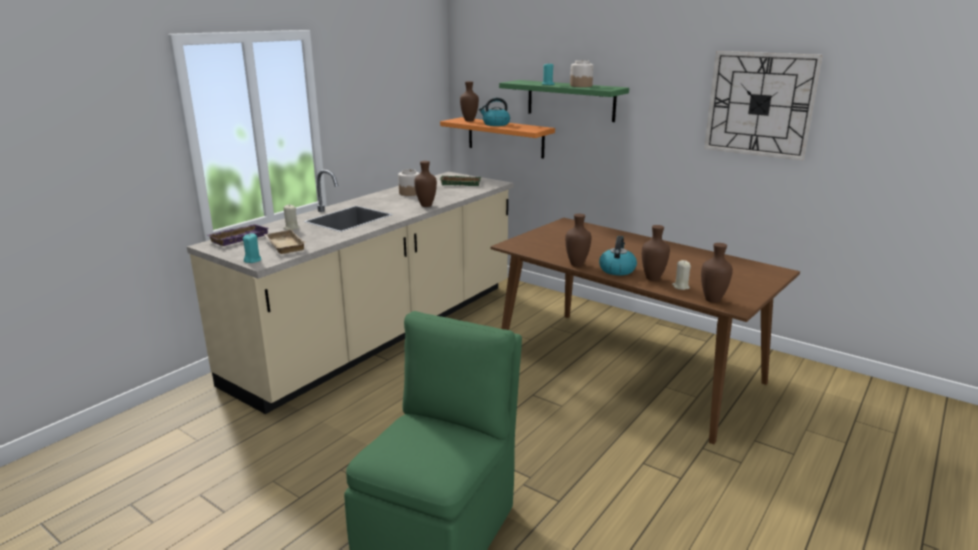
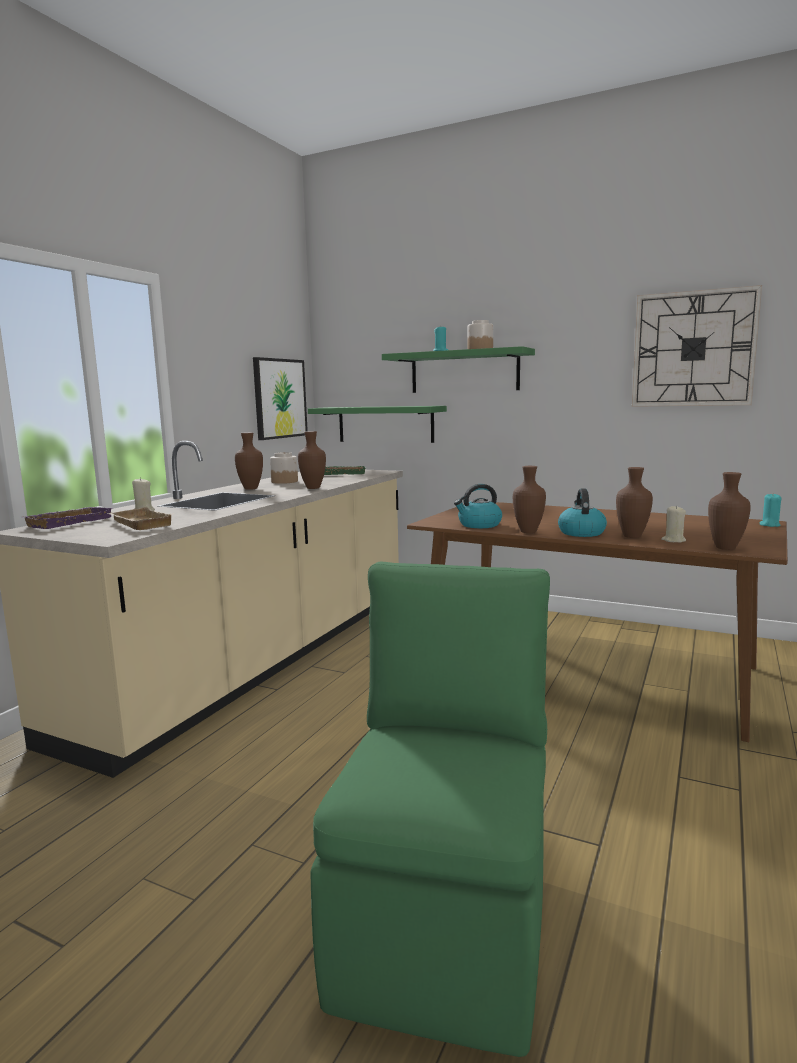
camera: 10 degrees left, 10 degrees down
turquoise candle [243,233,261,263] -> turquoise candle moved to [760,494,781,527]
orange shelf [440,117,555,159] -> green shelf [308,406,447,443]
brown vase [460,81,479,121] -> brown vase moved to [235,432,263,490]
kettle [479,98,510,126] -> kettle moved to [454,484,502,528]
none -> picture [253,357,308,440]

